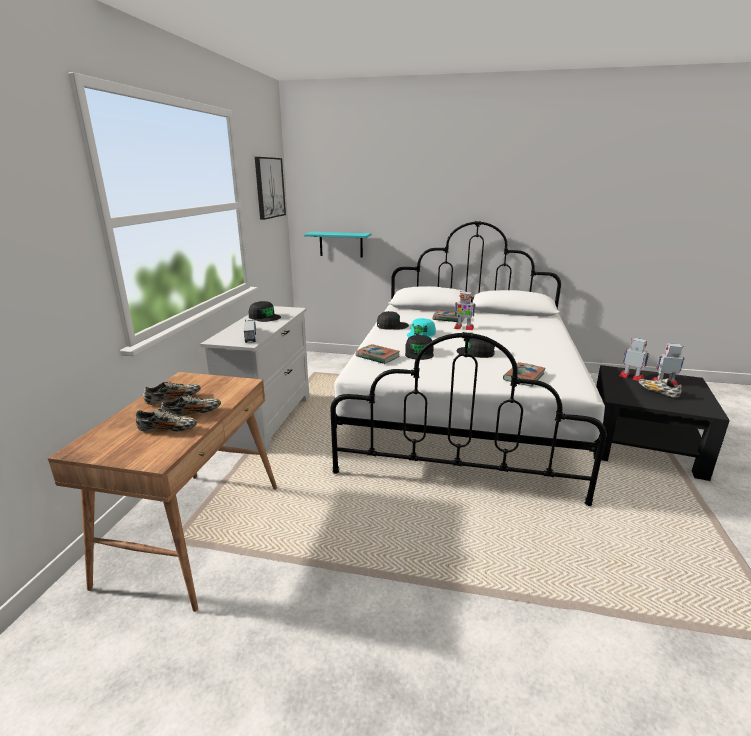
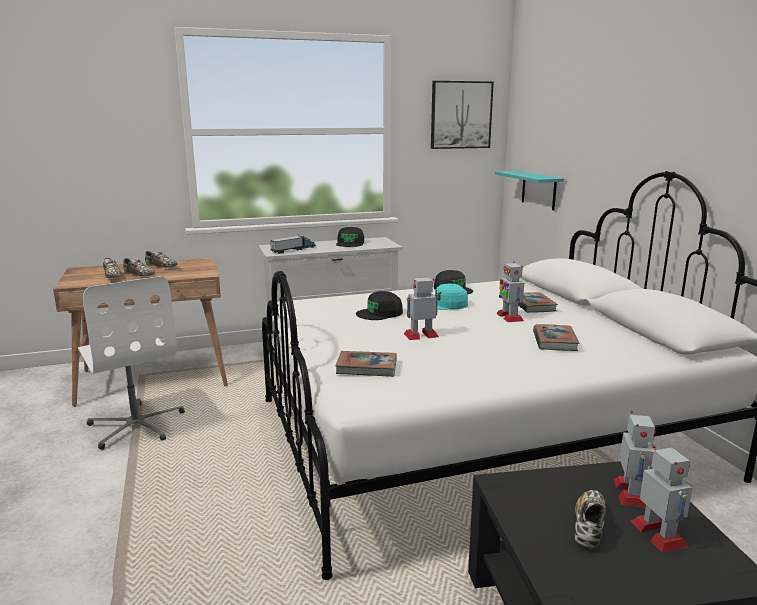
camera: 60 degrees right, 5 degrees down
book [356,344,400,364] -> book moved to [533,324,580,351]
black cap [457,336,495,358] -> toy robot [404,277,439,340]
none -> white office chair [78,276,185,450]

